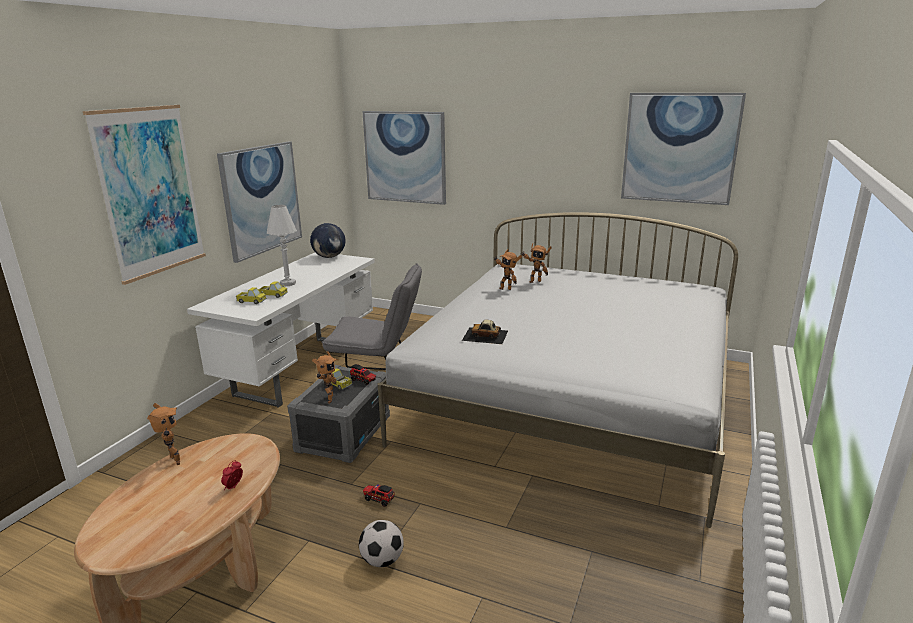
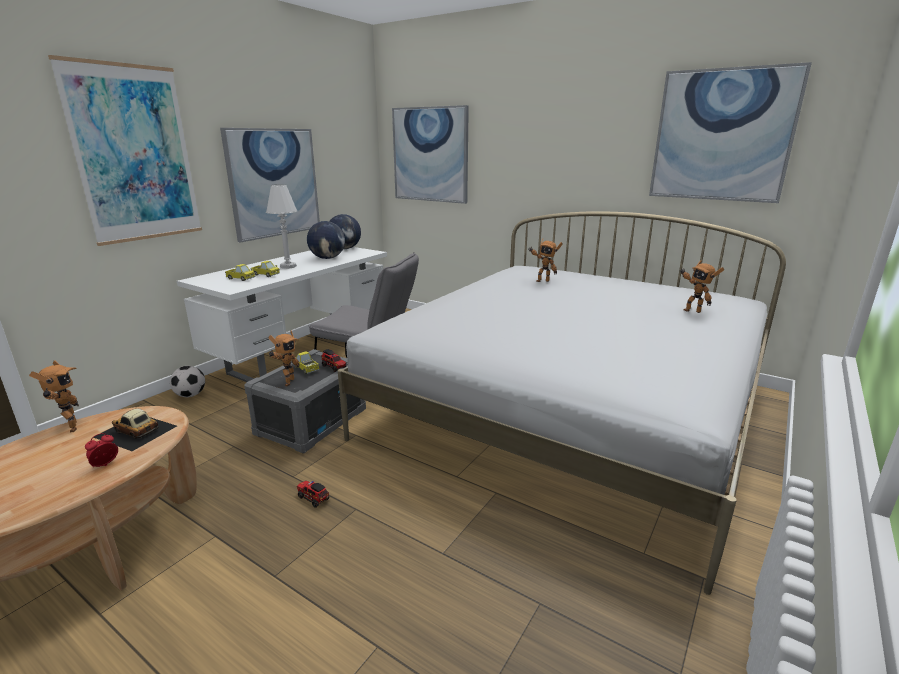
camera: 10 degrees right, 0 degrees up
football [359,520,404,567] -> football moved to [170,366,205,397]
toy car [462,319,508,344] -> toy car moved to [93,408,177,451]
toy robot [494,249,522,290] -> toy robot moved to [679,260,724,313]
none -> globe [307,221,345,259]

